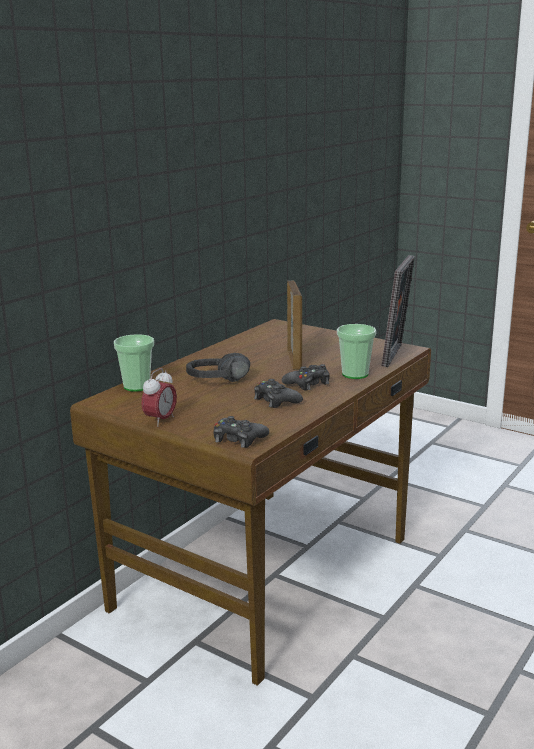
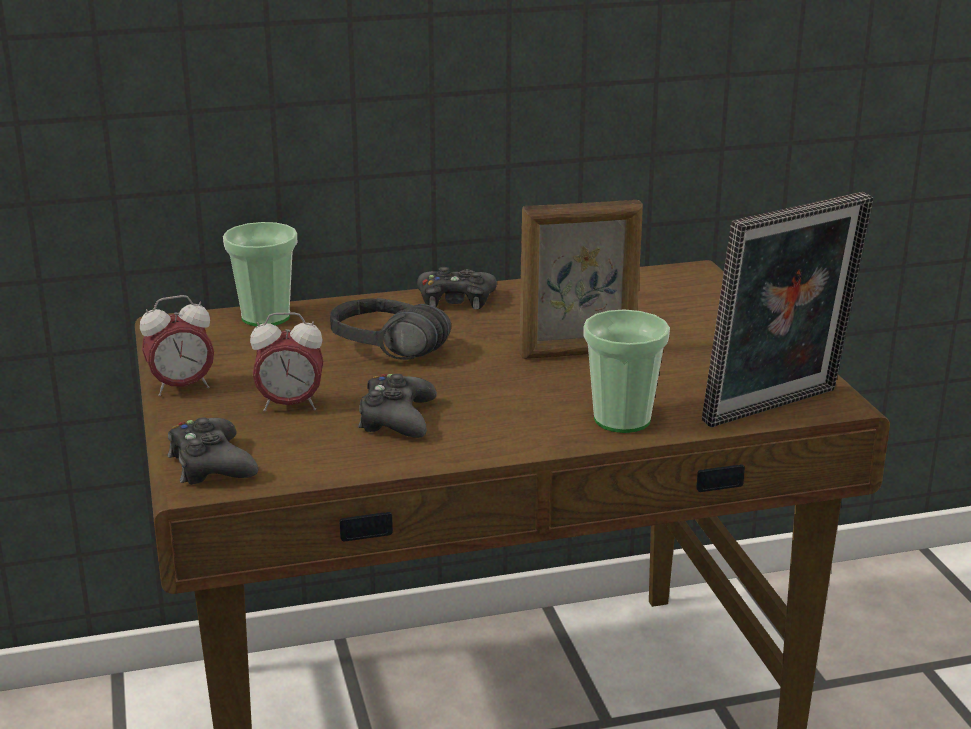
camera: 40 degrees right, 5 degrees up
black game controller [282,364,330,391] -> black game controller moved to [417,267,497,309]
picture frame [287,281,302,370] -> picture frame turned 45 degrees clockwise [519,200,643,359]
none -> alarm clock [250,313,324,412]

